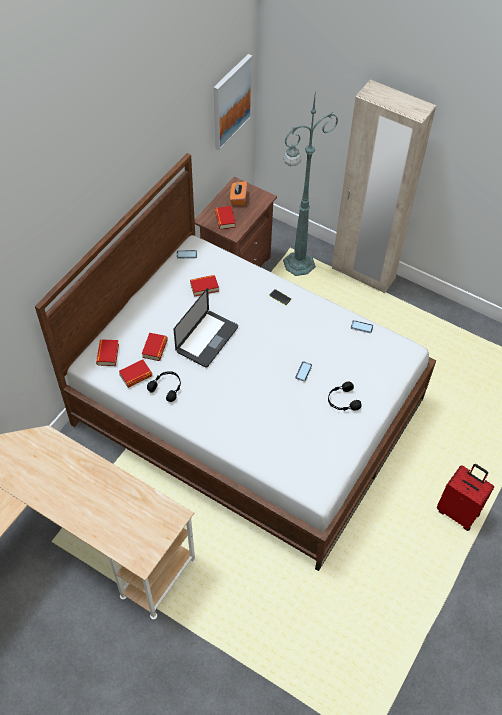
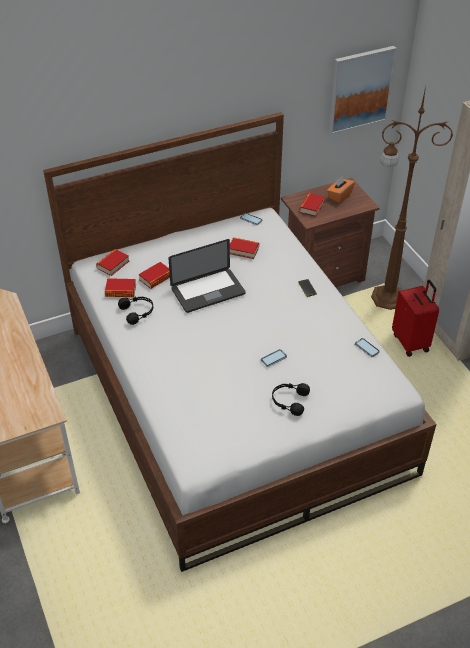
camera: 35 degrees right, 10 degrees down
green floor lamp [283,89,338,276] -> brown floor lamp [371,86,453,310]
red suitcase [437,464,494,531] -> red suitcase moved to [392,280,439,357]

